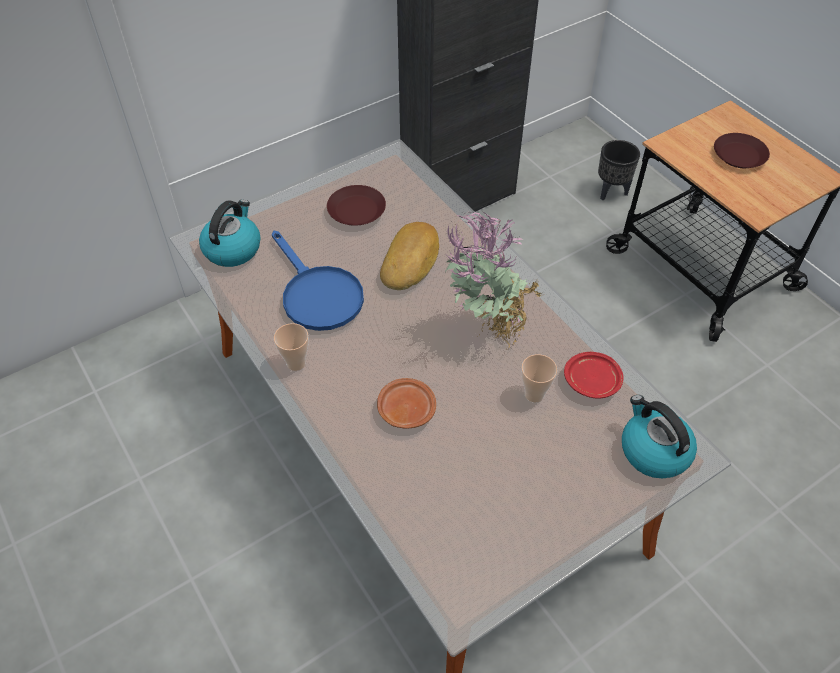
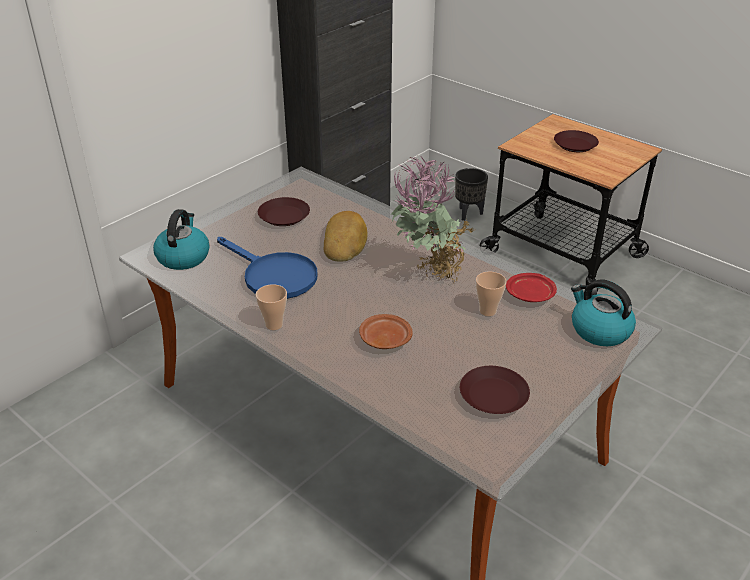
camera: 15 degrees left, 15 degrees down
none -> brown plate [460,366,530,414]

